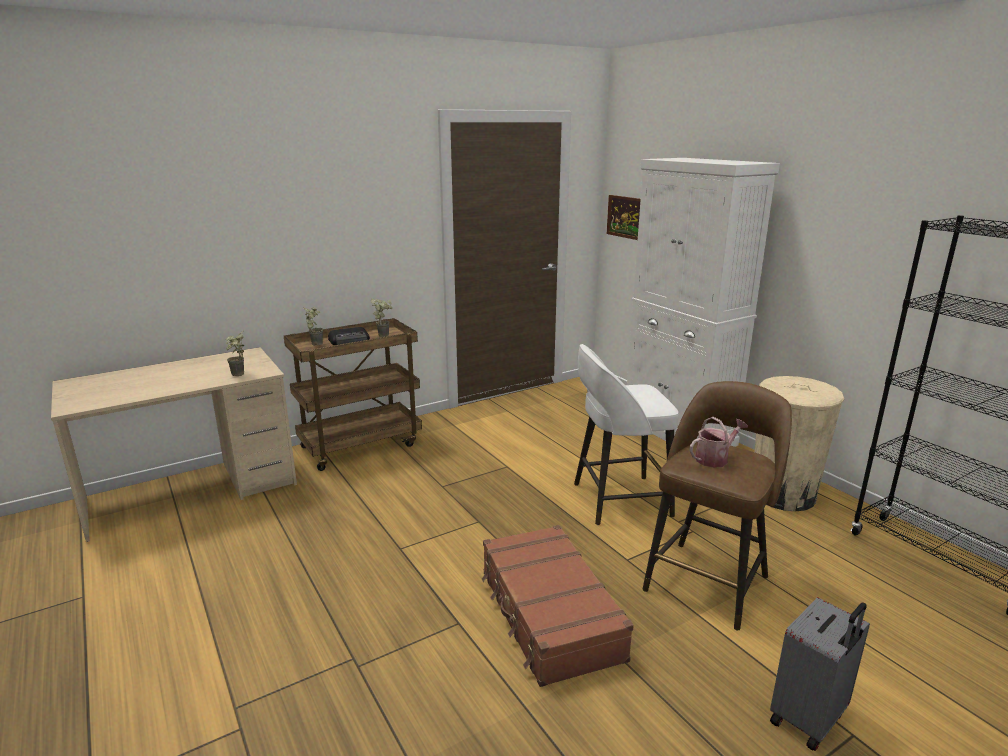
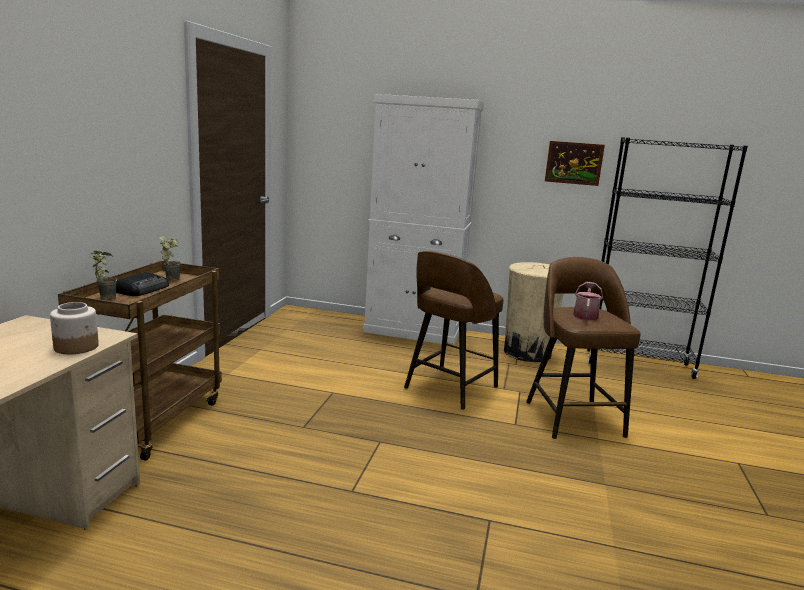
camera: 45 degrees left, 5 degrees down
potted plant [225,331,244,376] -> jar [50,302,99,354]
brown suitcase [482,525,634,687] -> none
white stool [574,344,679,525] -> brown stool [404,251,504,410]
picture [607,195,641,240] -> picture moved to [545,141,605,186]
grey suitcase [770,597,870,751] -> none

